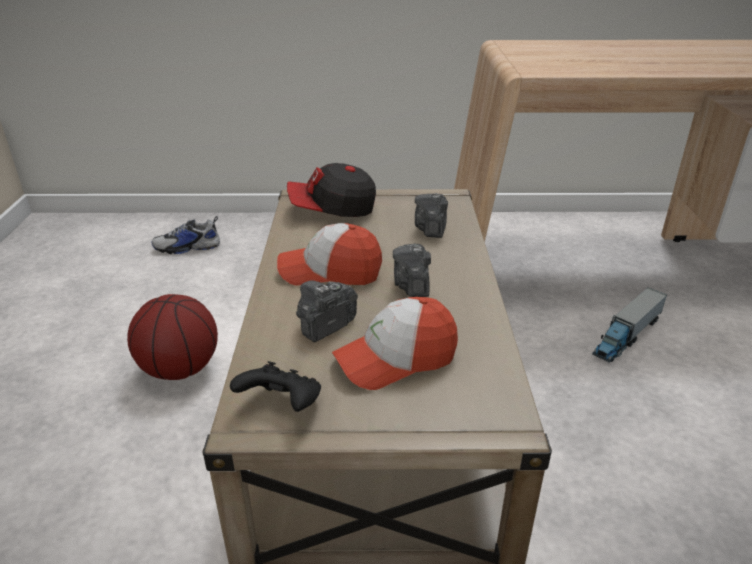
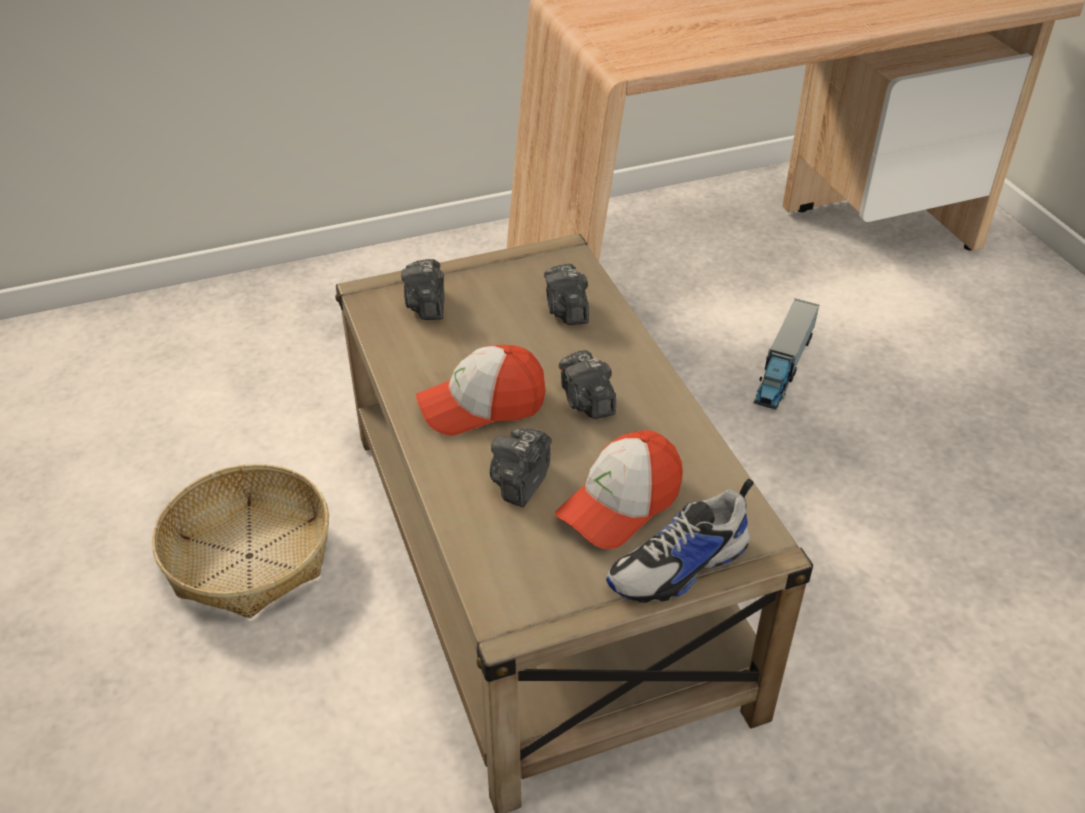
camera: 20 degrees left, 10 degrees up
basketball [127,294,218,380] -> basket [152,464,329,618]
shoe [152,216,220,254] -> shoe moved to [606,479,754,603]
black game controller [230,361,321,412] -> none
cap [287,163,376,217] -> camera [401,259,445,320]

